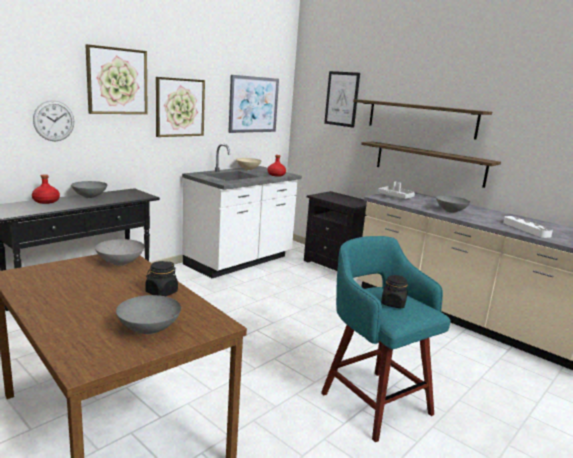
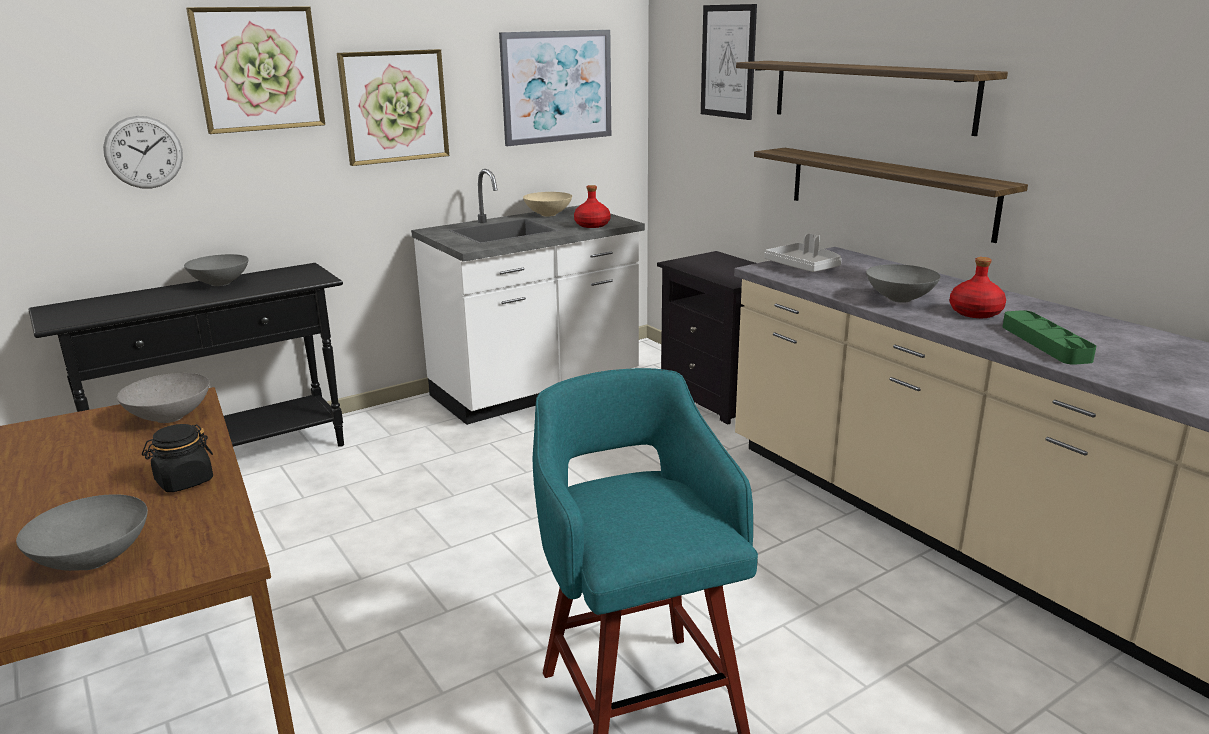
camera: 15 degrees right, 5 degrees up
red bottle [32,174,60,204] -> red bottle moved to [949,257,1006,318]
black jar [381,275,408,308] -> none
white tray [503,216,553,238] -> green tray [1003,310,1096,365]

